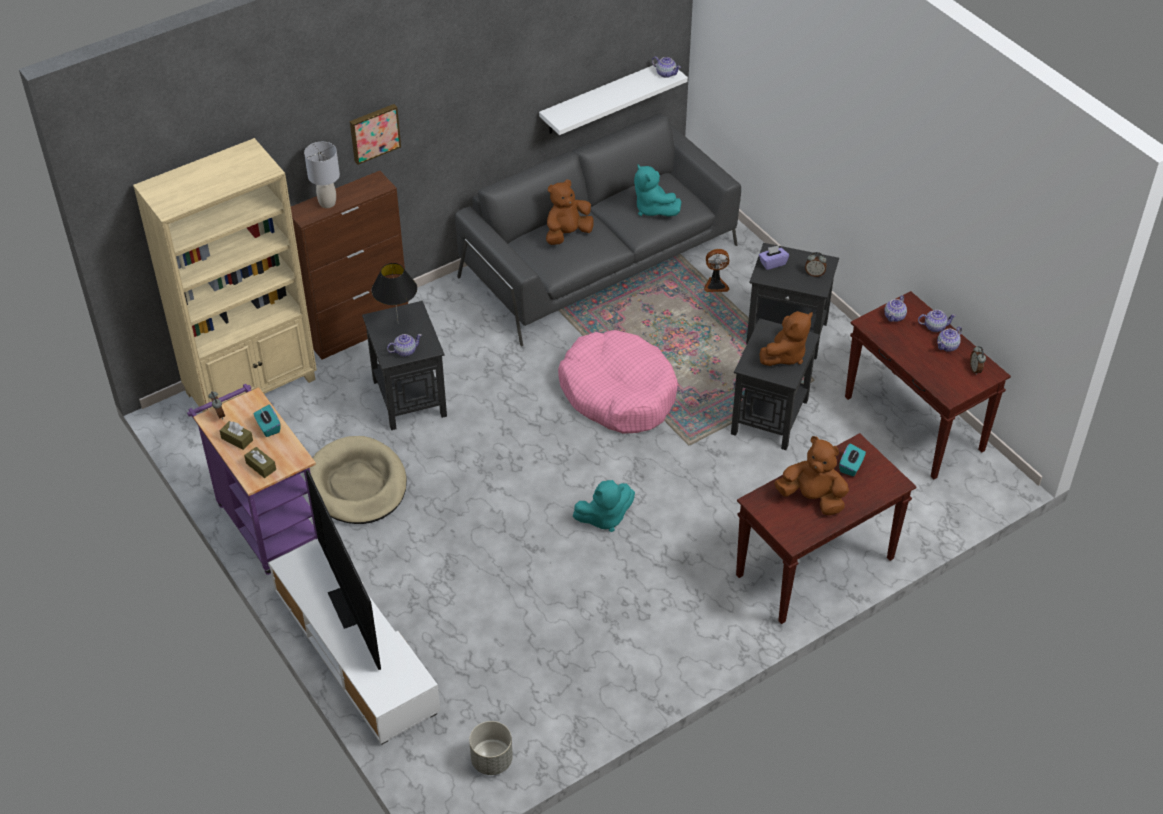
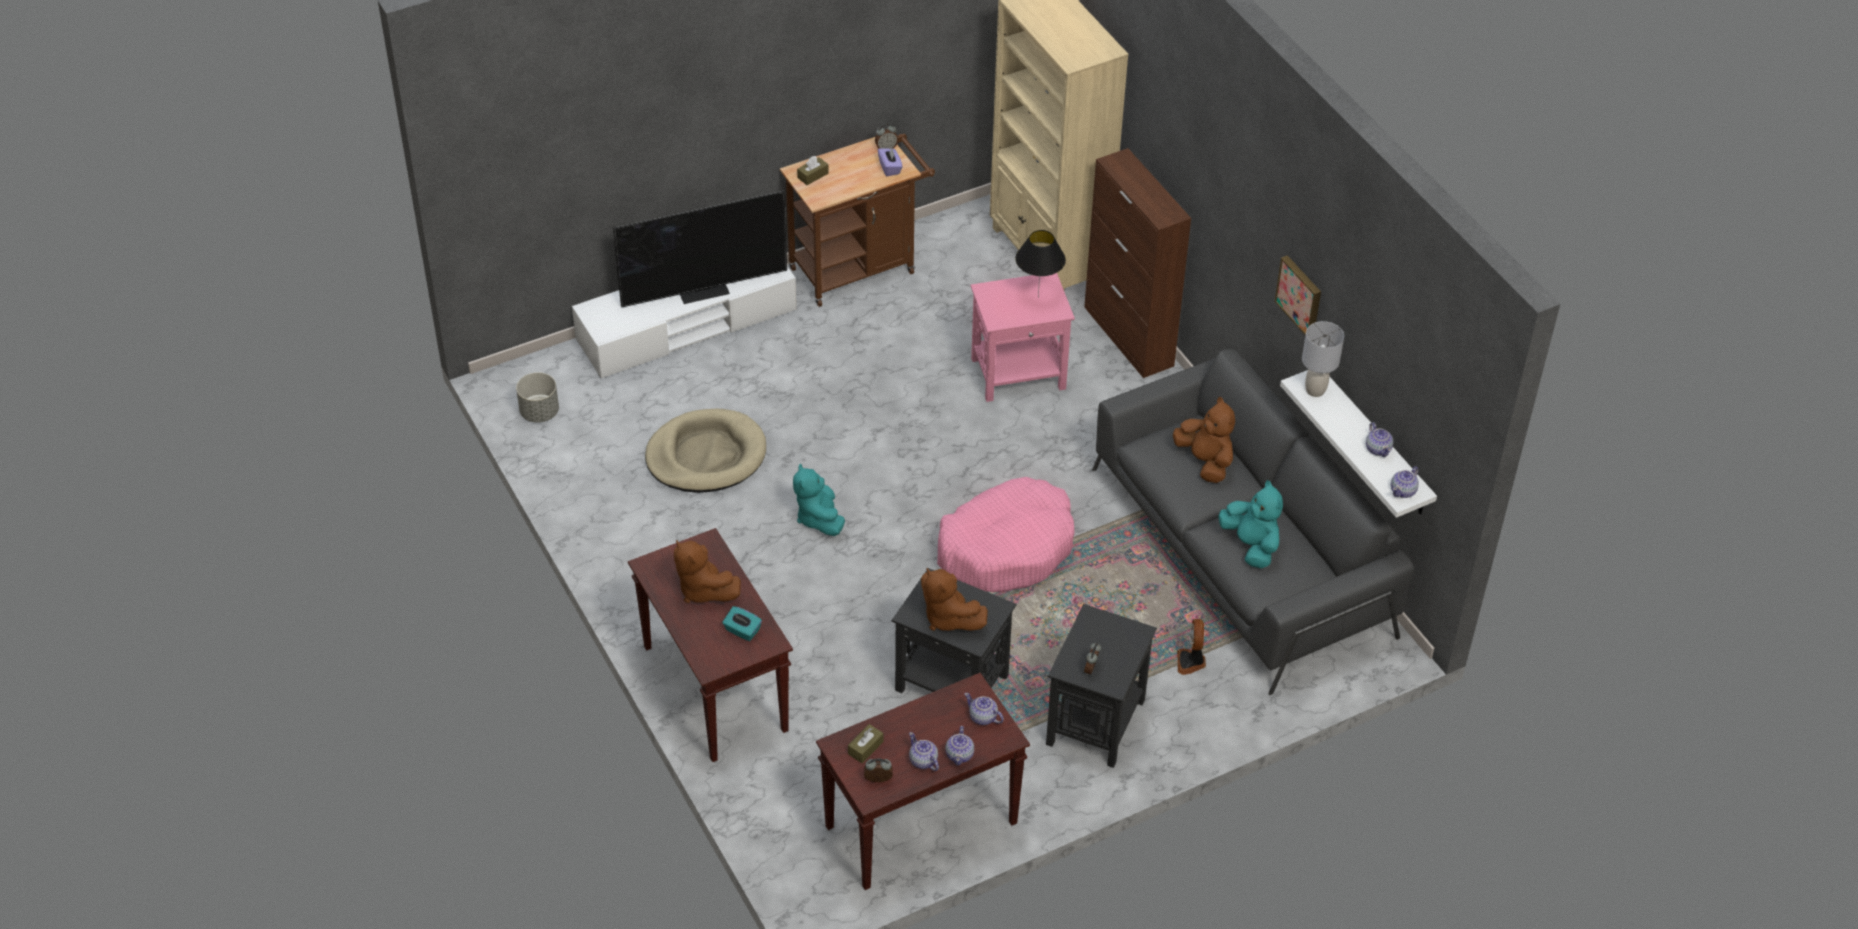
camera: 95 degrees right, 0 degrees up
purple cart [187,384,318,575] -> brown cart [780,134,935,307]
brown tissue box [220,421,253,450] -> brown tissue box moved to [848,724,883,763]
turquoise tissue box [254,405,281,437] -> none
grey table lamp [304,142,340,208] -> grey table lamp moved to [1302,321,1344,397]
beige dog bed [310,436,407,524] -> beige dog bed moved to [645,409,766,493]
picture [350,104,401,165] -> picture moved to [1275,255,1321,336]
black side table [362,301,447,430] -> pink side table [971,273,1075,402]
teapot [387,334,422,357] -> teapot moved to [1366,422,1393,457]
turquoise plush toy [634,164,681,217] -> turquoise plush toy turned 90 degrees clockwise [1218,480,1283,568]
purple tissue box [759,245,789,270] -> purple tissue box moved to [878,147,902,176]
brown plush toy [774,436,849,515] -> brown plush toy turned 105 degrees clockwise [674,540,741,603]

